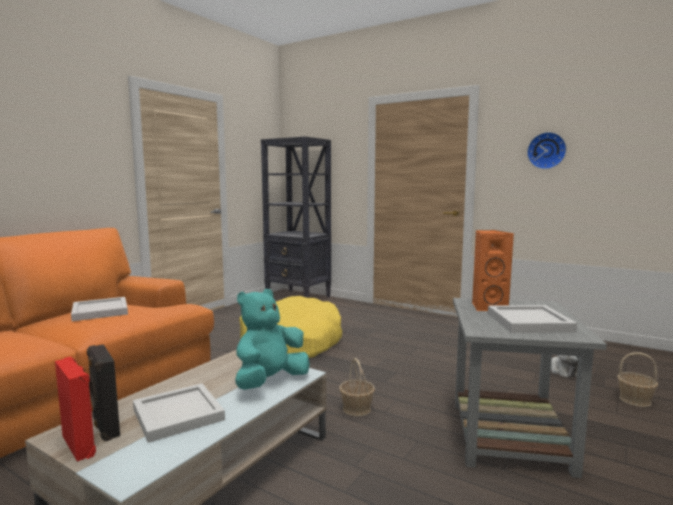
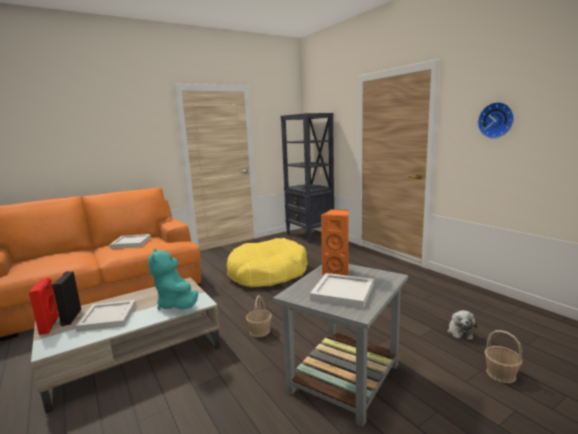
camera: 25 degrees right, 5 degrees up
turquoise plush toy [235,289,310,390] -> turquoise plush toy turned 90 degrees counterclockwise [148,248,198,310]

